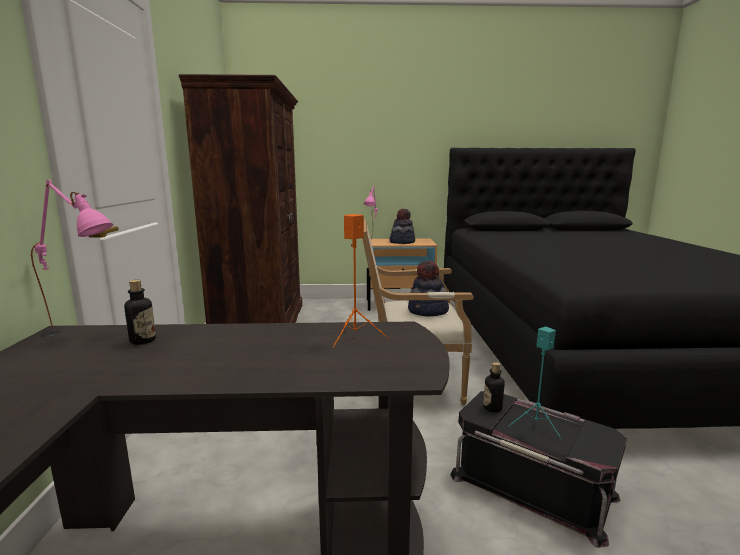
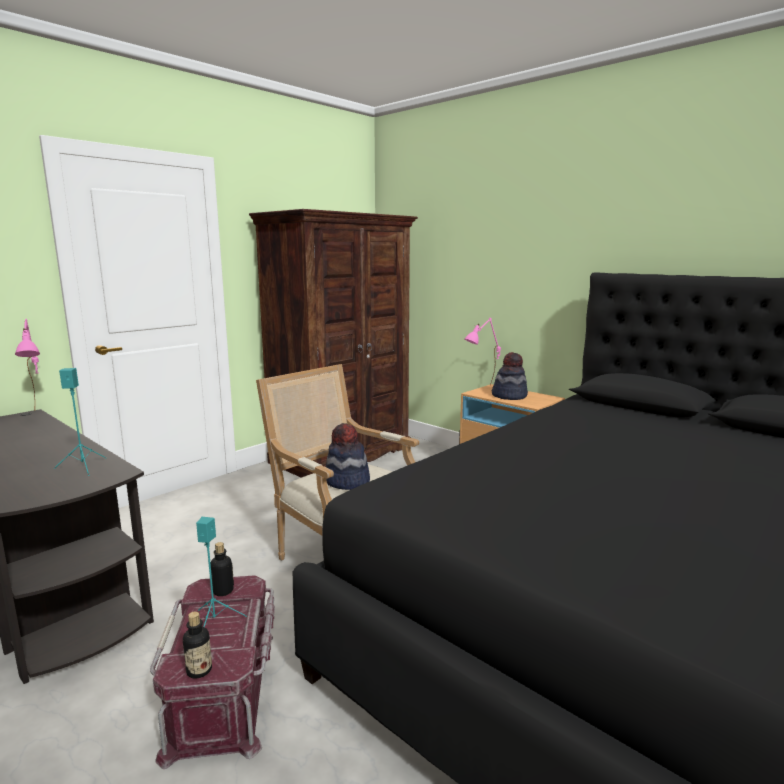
camera: 45 degrees right, 0 degrees up
bottle [124,280,156,345] -> bottle moved to [183,611,212,679]
orange speaker [333,214,389,348] -> turquoise speaker [54,368,106,476]
black storage box [450,391,627,548] -> red storage box [150,575,275,769]

